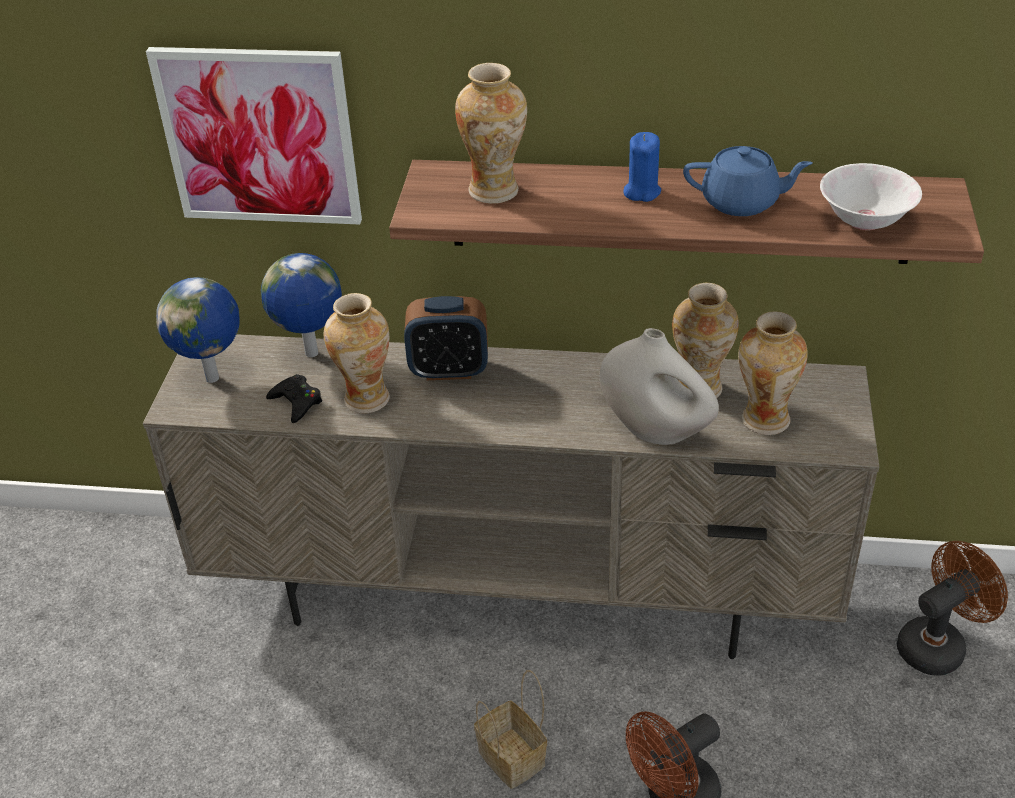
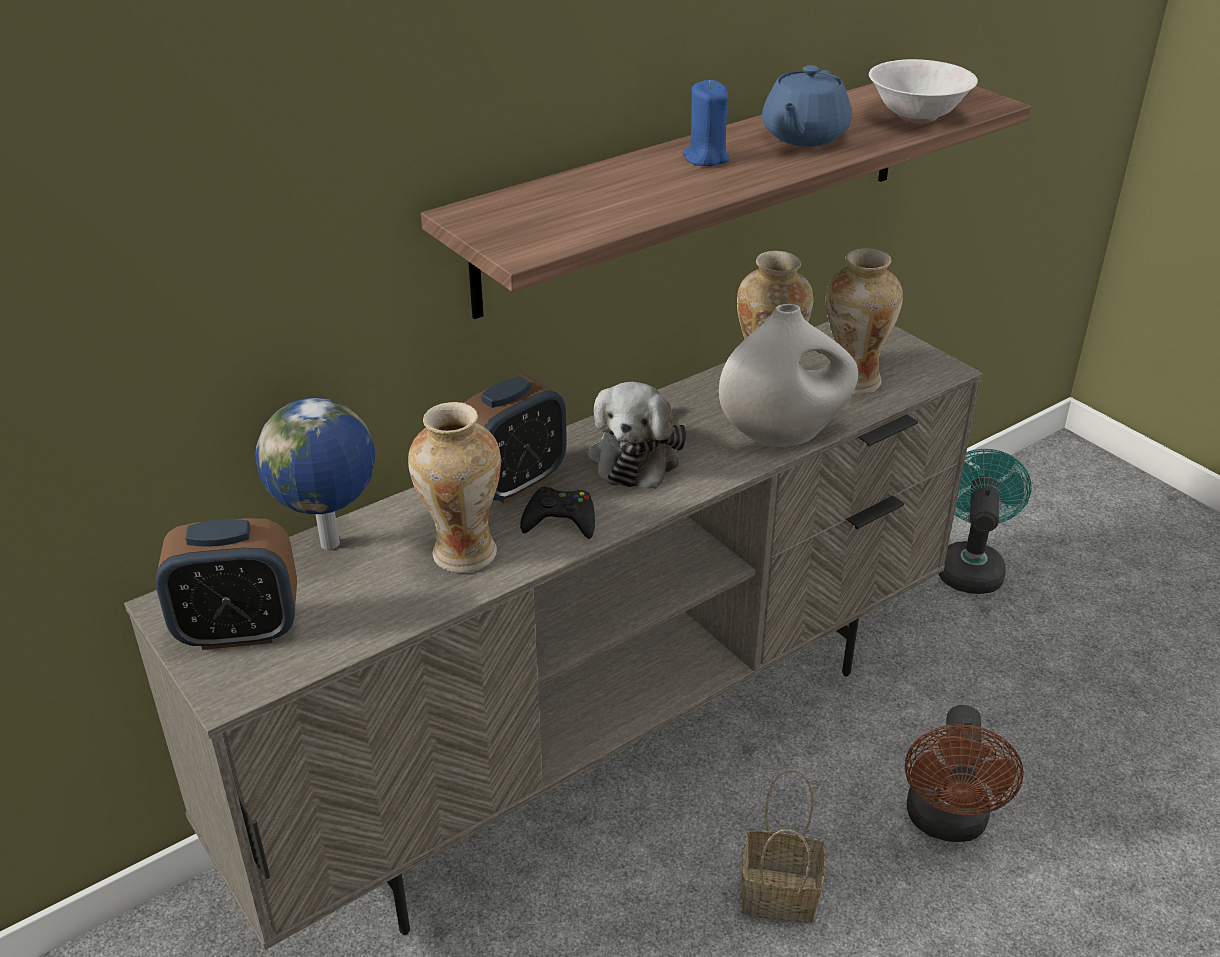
camera: 45 degrees left, 5 degrees down
picture [146,47,362,225] -> none
globe [156,277,240,383] -> alarm clock [155,518,297,650]
black game controller [266,374,322,423] -> black game controller moved to [520,486,595,539]
vase [455,63,527,204] -> none
blue teapot [683,146,812,216] -> blue teapot turned 150 degrees clockwise [762,65,852,146]
brown fan [897,541,1008,675] -> turquoise fan [939,449,1032,594]
none -> plush toy [588,382,687,489]

